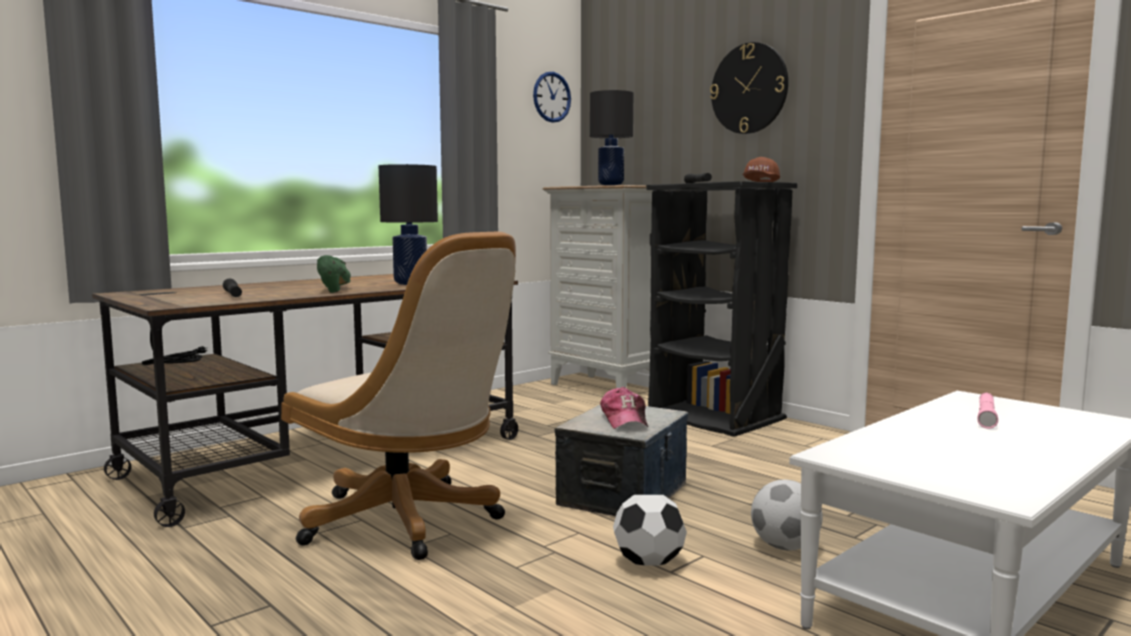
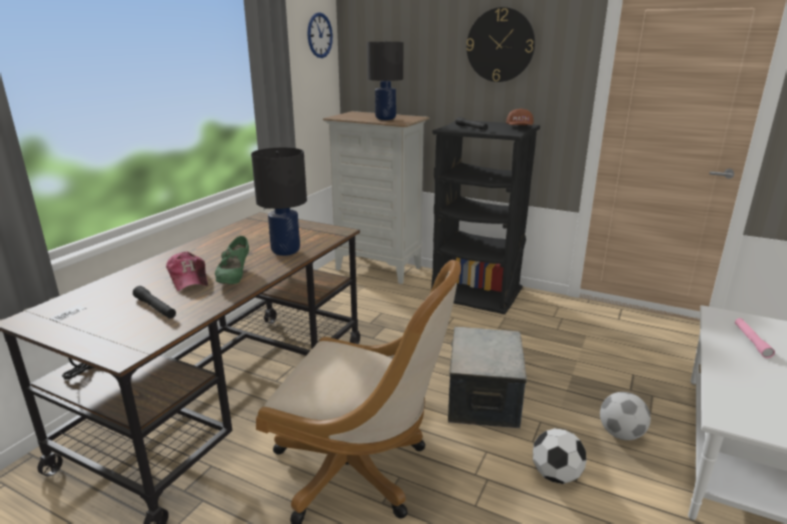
camera: 20 degrees left, 15 degrees up
green shoe [317,255,351,293] -> green shoe turned 150 degrees counterclockwise [215,236,249,285]
cap [600,387,648,429] -> cap moved to [166,252,208,291]

